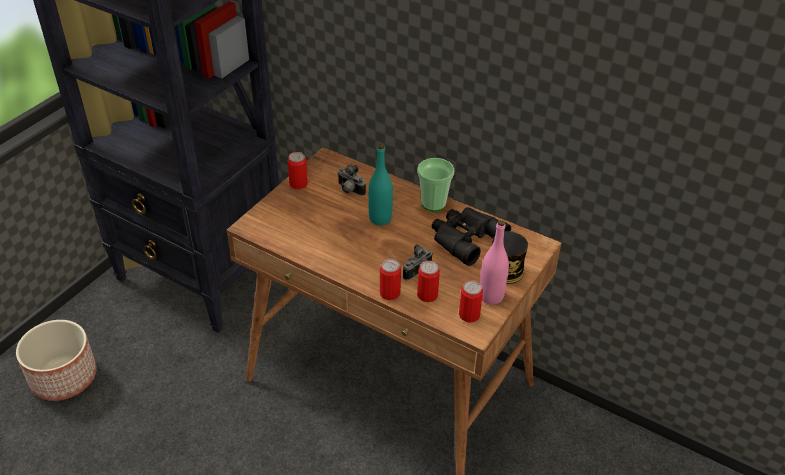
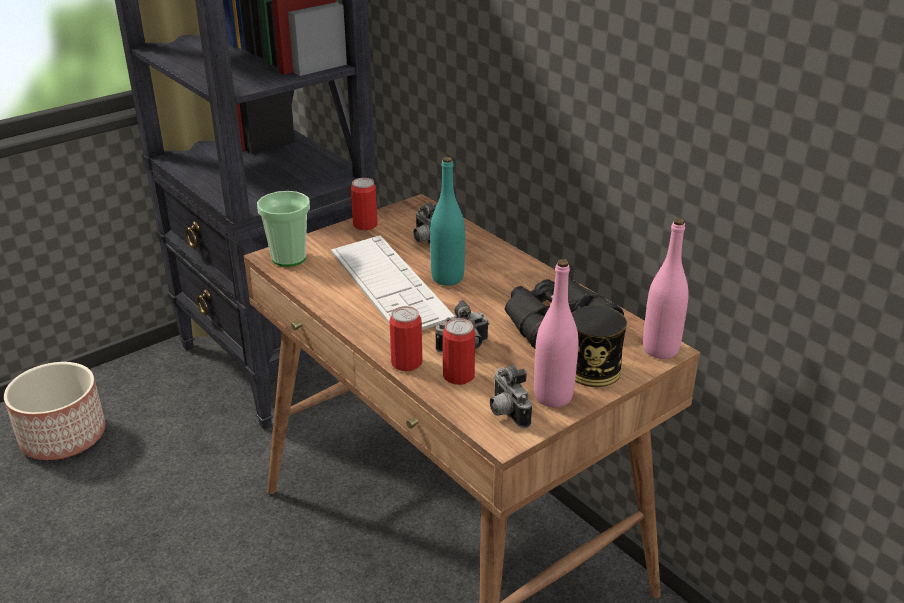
camera: 20 degrees right, 10 degrees down
cup [417,158,455,212] -> cup moved to [257,191,310,267]
can [459,280,483,323] -> camera [490,365,532,428]
none -> keyboard [331,235,455,330]
none -> pink bottle [643,218,689,359]

